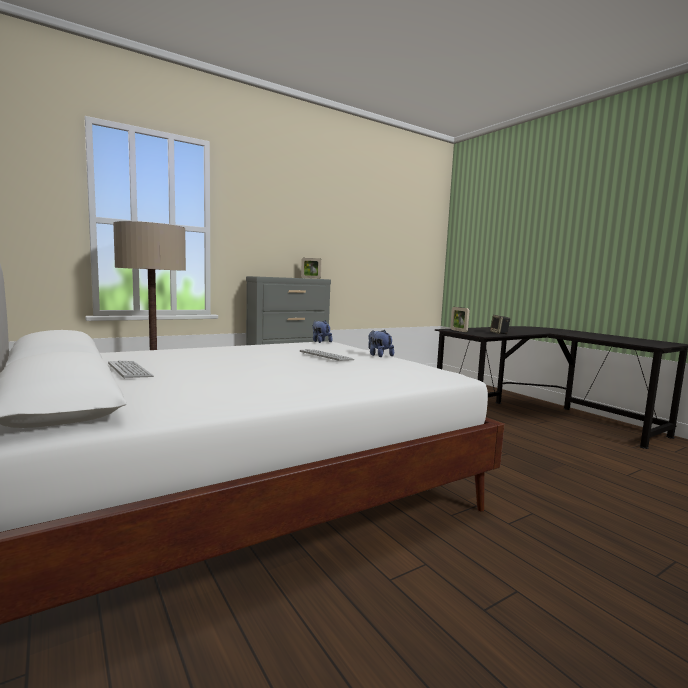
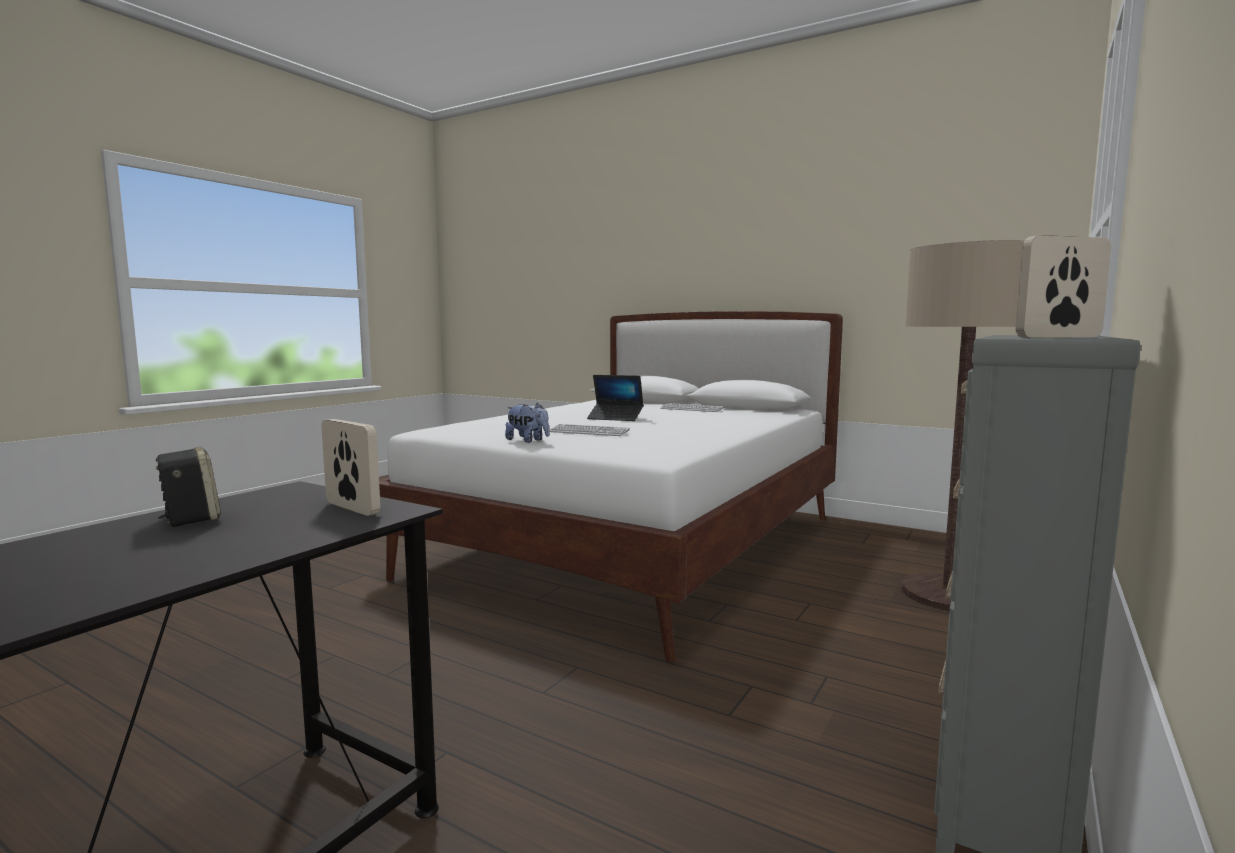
camera: 155 degrees right, 0 degrees up
plush toy [312,320,332,343] -> none
none -> laptop [587,375,643,421]

